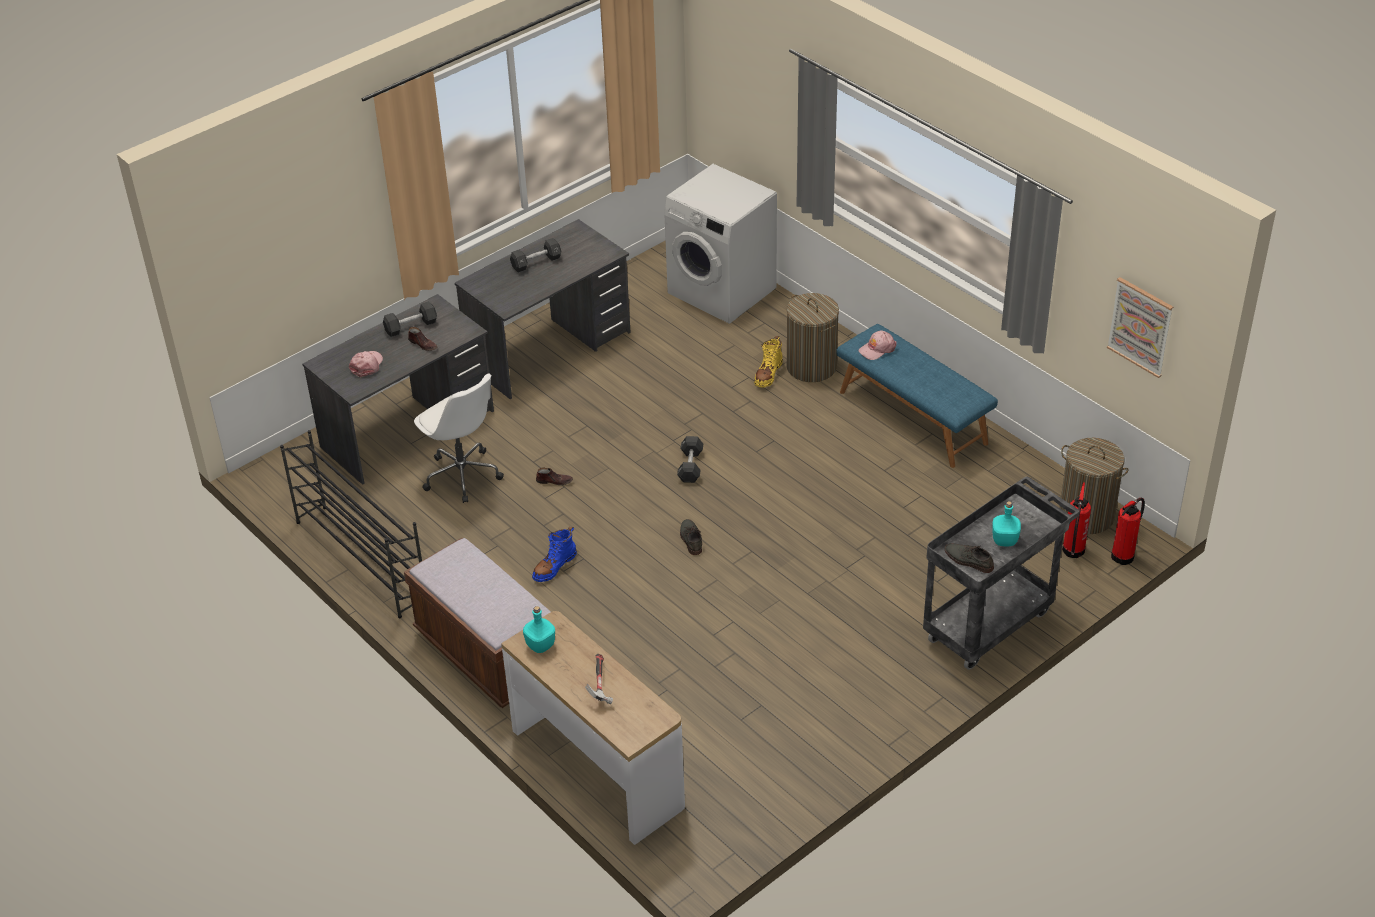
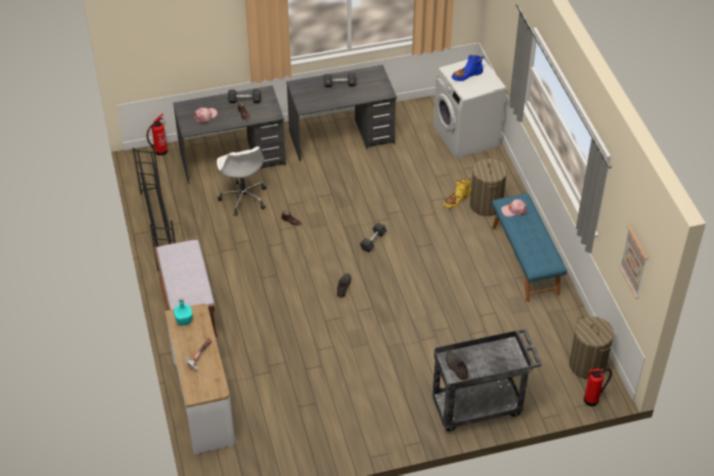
camera: 25 degrees right, 5 degrees up
blue boot [532,527,577,582] -> blue boot moved to [452,55,485,81]
turquoise bottle [992,501,1021,546] -> none
fire extinguisher [1062,482,1091,558] -> fire extinguisher moved to [147,113,168,156]

